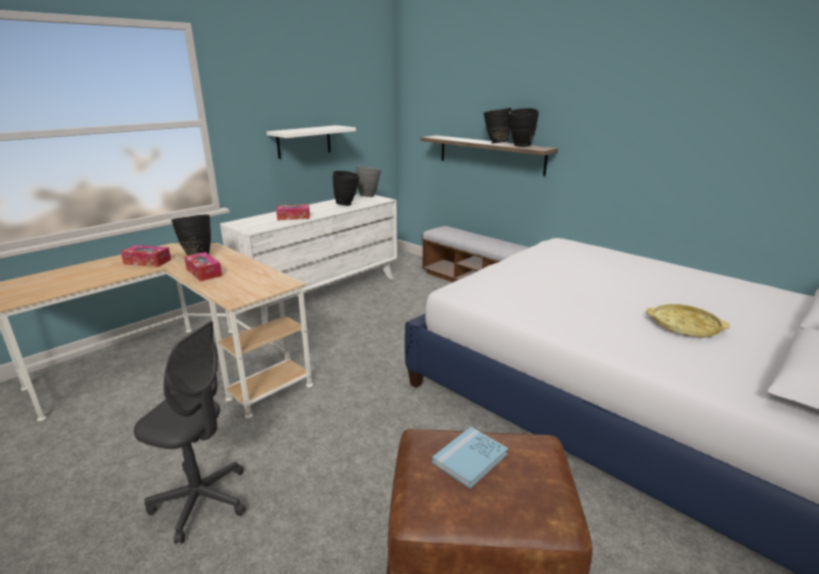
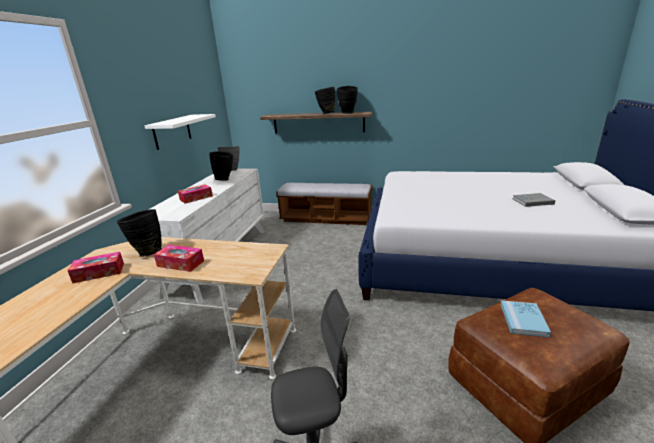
camera: 30 degrees left, 0 degrees up
yellow tray [646,304,730,338] -> grey book [512,193,556,207]

